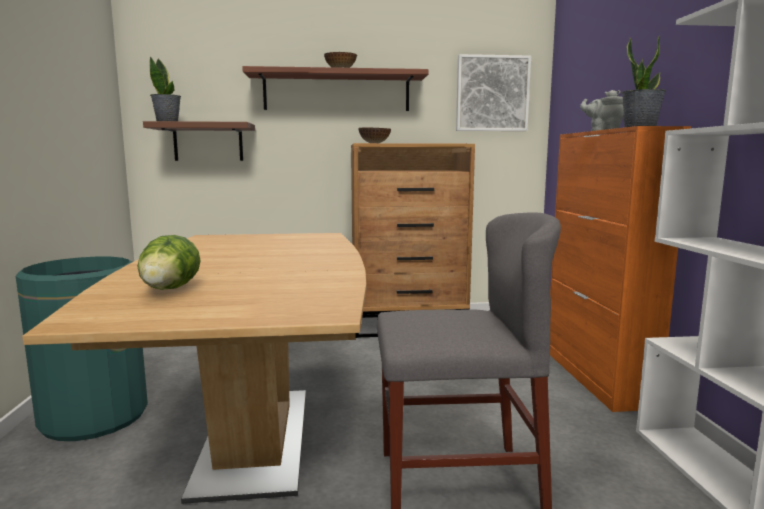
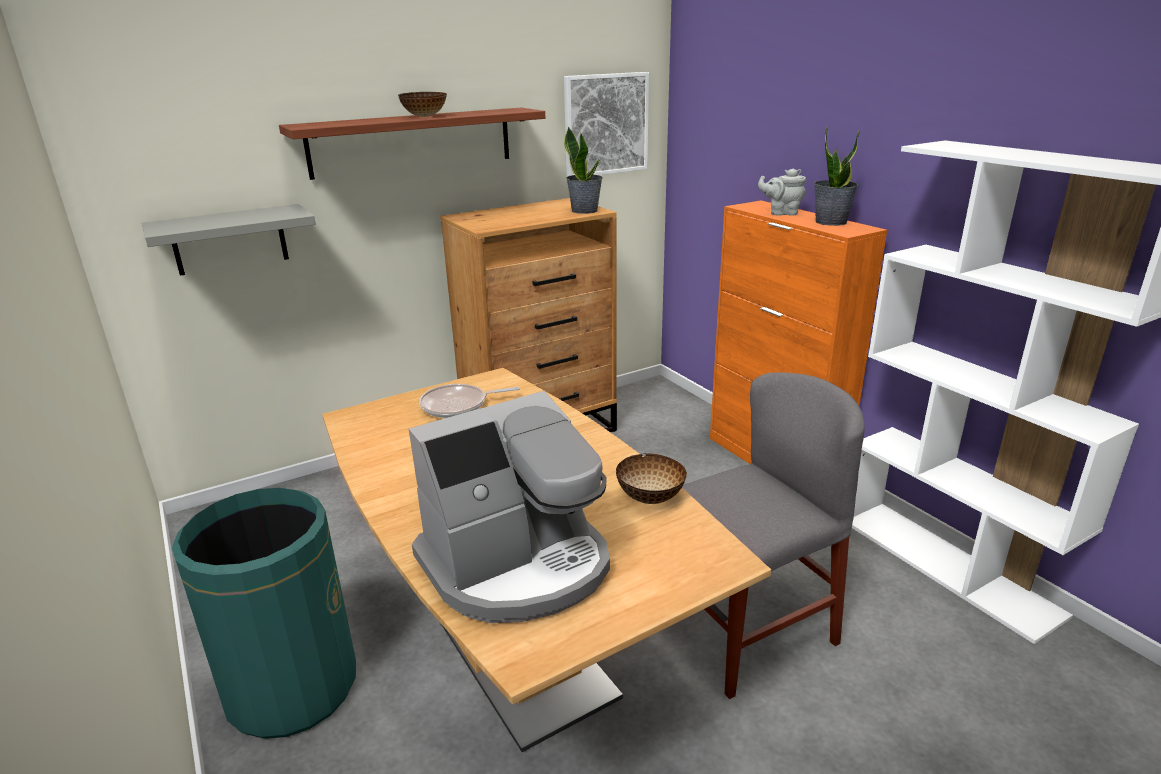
camera: 25 degrees left, 15 degrees up
lettuce [138,235,201,290] -> coffee machine [409,391,610,623]
brown shelf [143,121,255,161] -> grey shelf [141,204,316,276]
potted plant [150,57,181,121] -> potted plant moved to [564,127,603,214]
bowl [358,128,391,143] -> bowl moved to [616,453,687,504]
none -> frying pan [419,384,520,418]

